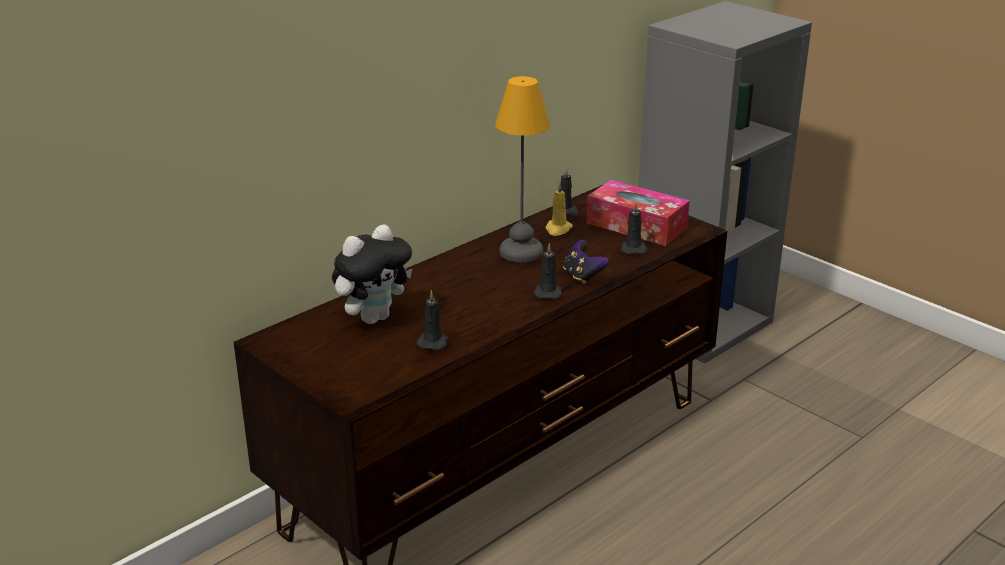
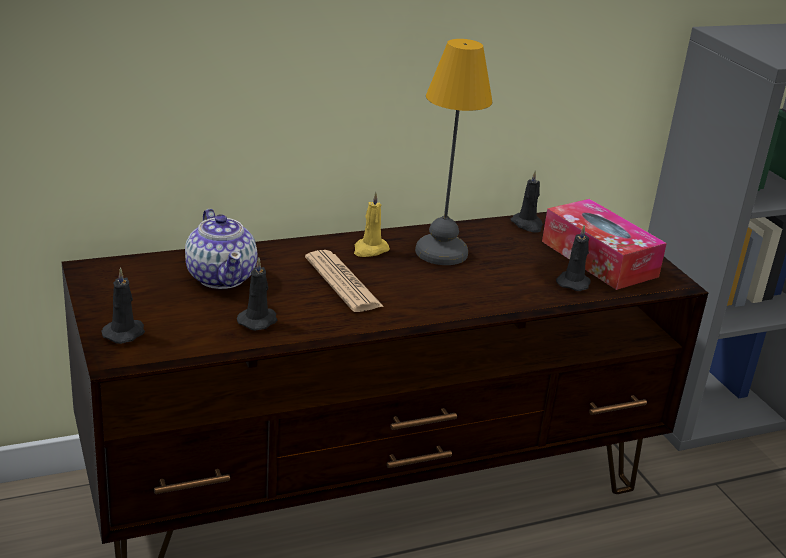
camera: 20 degrees right, 0 degrees up
plush toy [332,224,413,324] -> teapot [185,209,258,289]
black candle [533,243,562,300] -> black candle moved to [101,267,145,344]
yellow candle [546,183,573,236] -> yellow candle moved to [354,191,390,257]
game controller [563,240,609,284] -> none
none -> newspaper [305,250,384,312]

